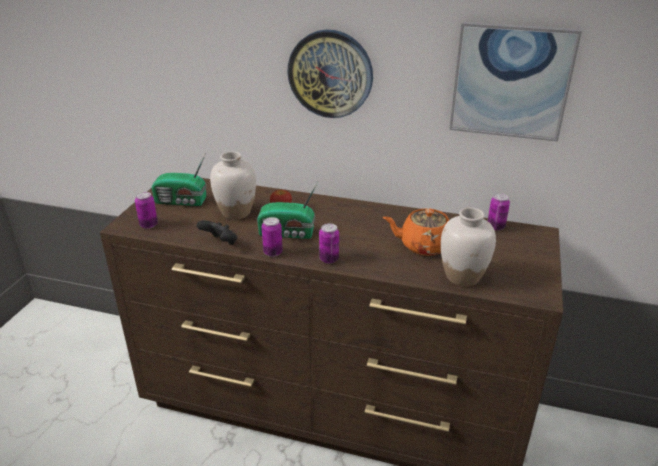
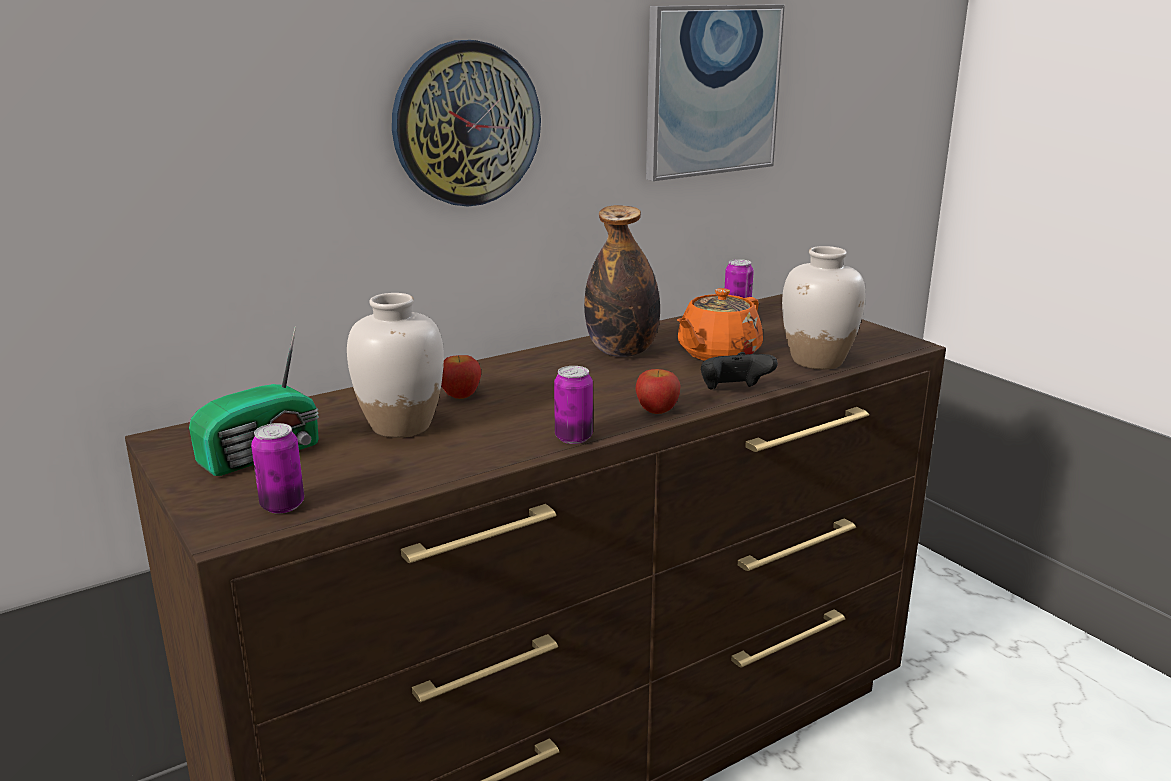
camera: 50 degrees left, 10 degrees down
black game controller [197,220,237,245] -> black game controller moved to [701,352,778,389]
radio [257,182,318,239] -> none
can [319,223,339,263] -> apple [636,369,681,414]
none -> bottle [584,205,660,357]

